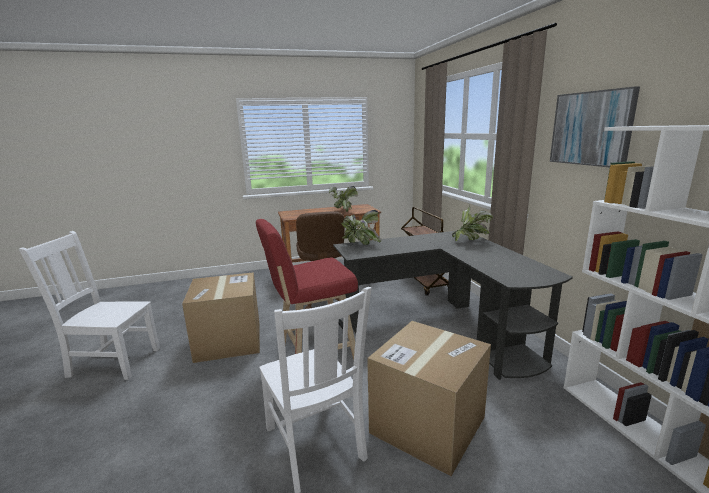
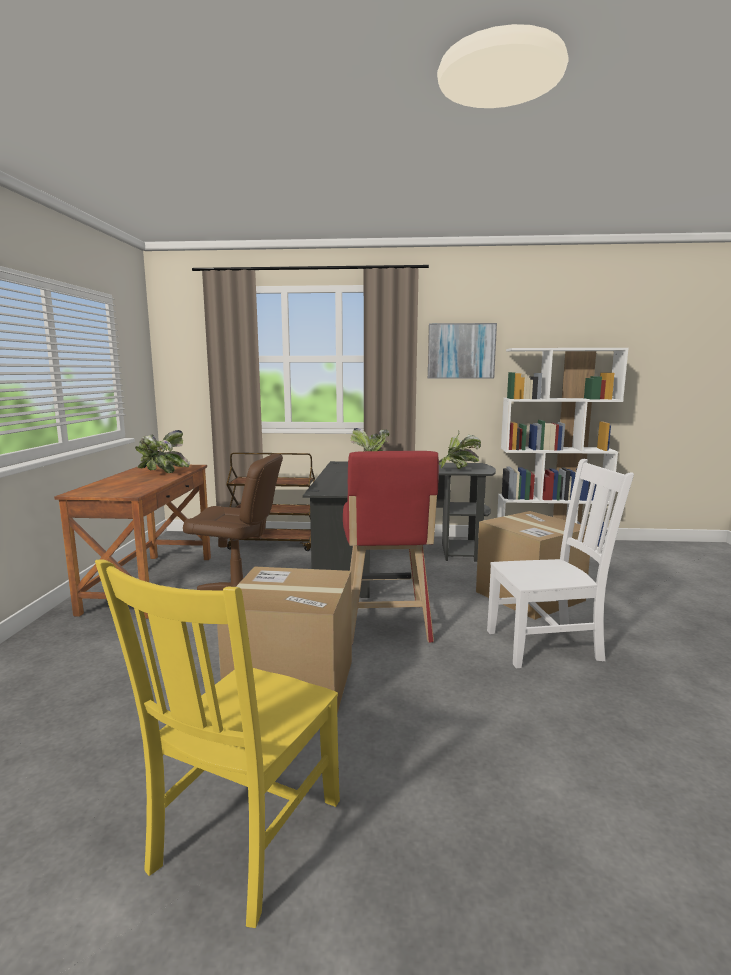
camera: 70 degrees left, 5 degrees down
white chair [19,231,160,380] -> yellow chair [95,559,340,928]
potted plant [341,210,381,245] -> potted plant moved to [439,432,481,469]

